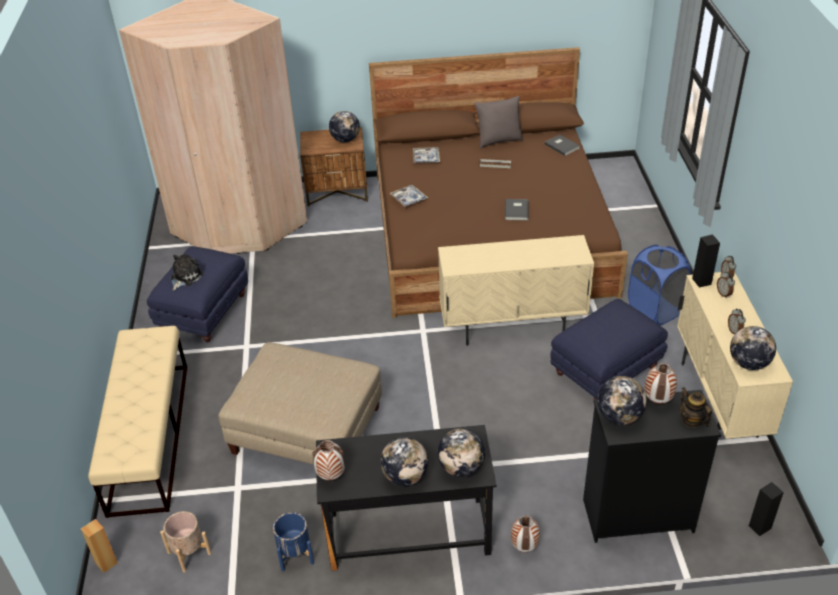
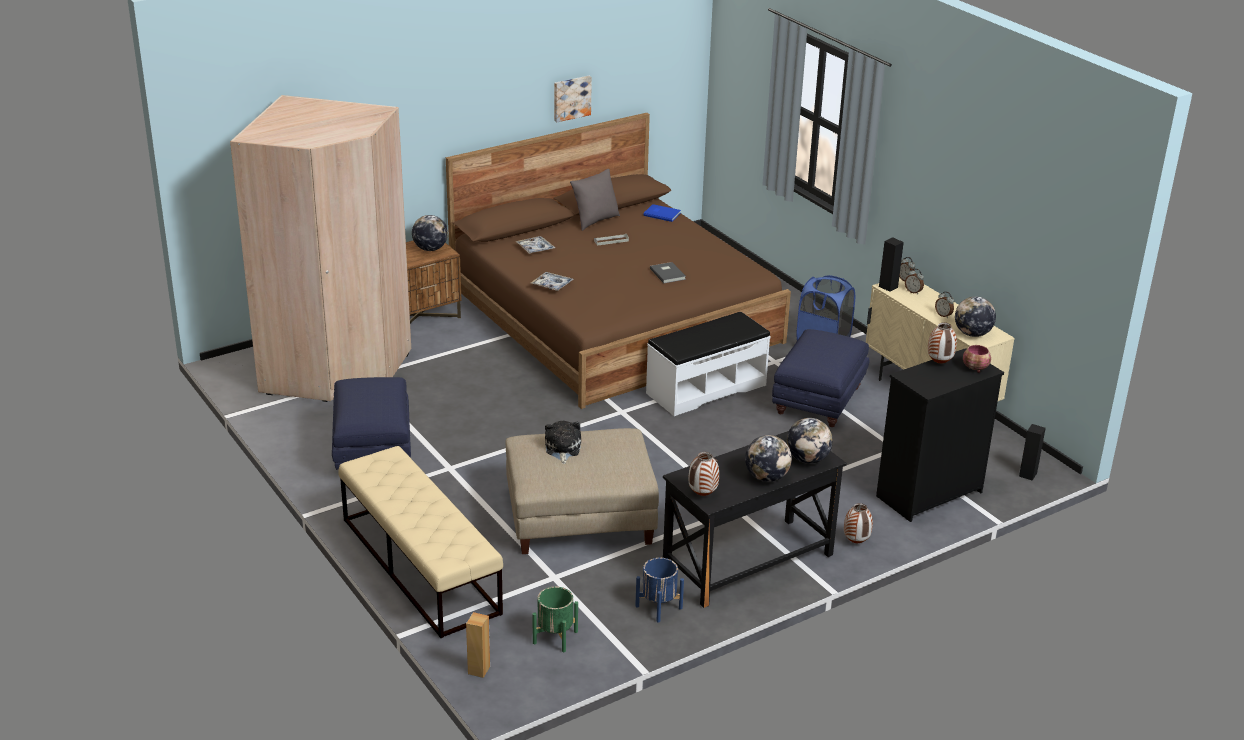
camera: 30 degrees left, 10 degrees down
beige planter [160,511,211,573] -> green planter [532,587,578,652]
plush toy [170,254,203,291] -> plush toy moved to [545,421,581,464]
beige cabinet [438,235,594,346] -> white bench [646,312,771,416]
grey book [545,135,580,156] -> blue book [643,204,681,222]
globe [597,376,647,425] -> none
teapot [680,387,712,428] -> bowl [963,345,991,373]
none -> picture [554,76,592,122]

